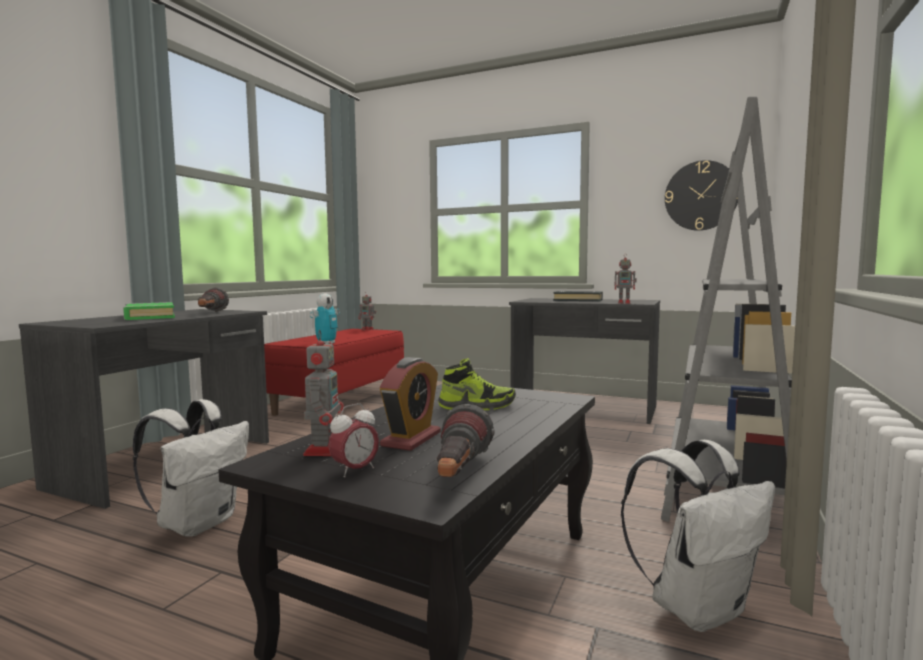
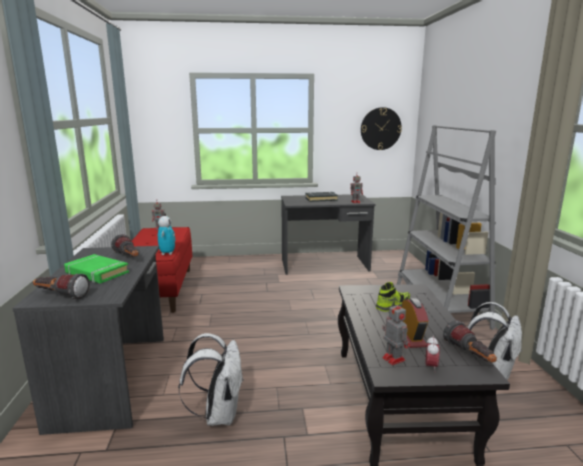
camera: 30 degrees left, 10 degrees up
none -> flashlight [33,274,90,299]

